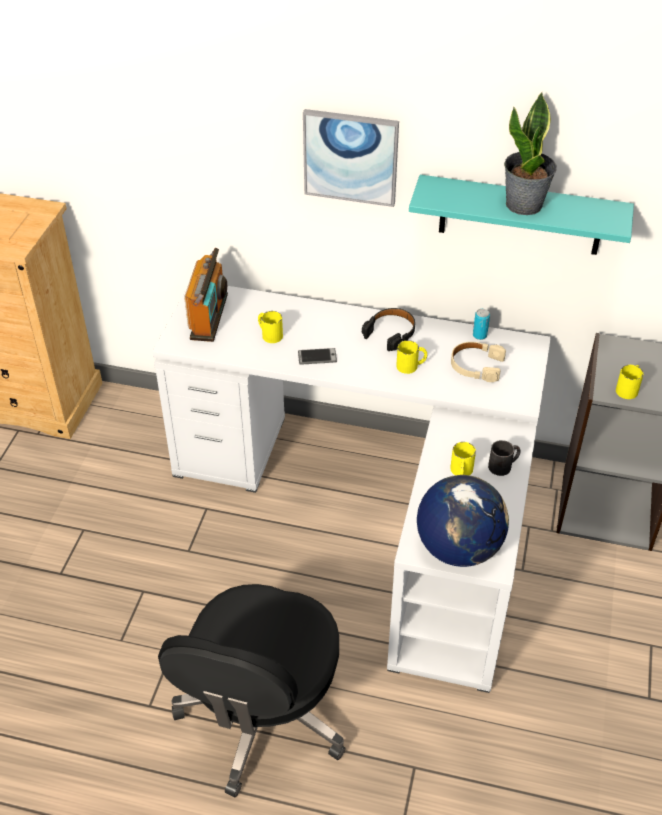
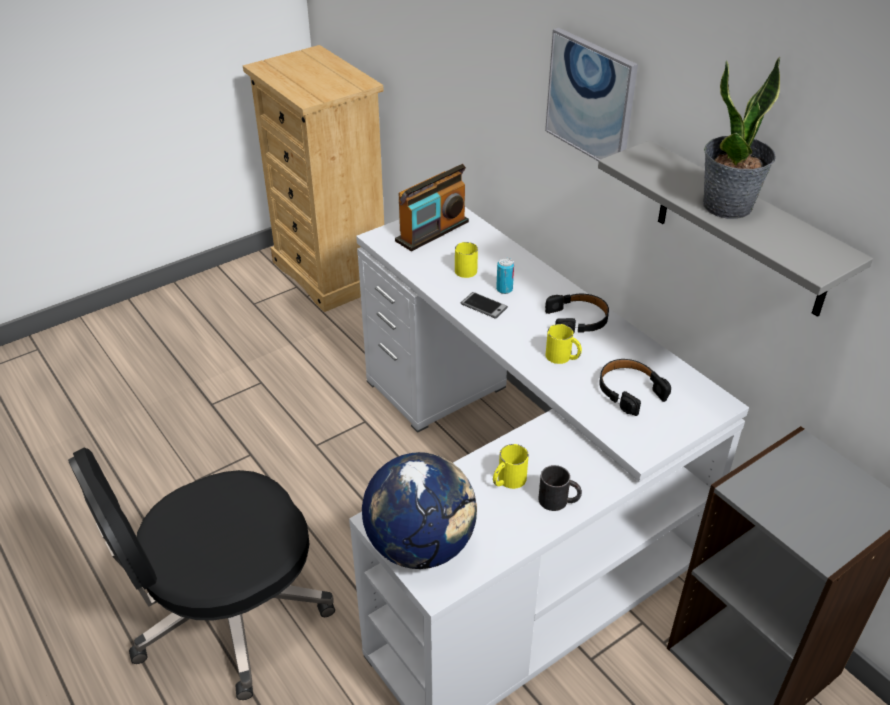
camera: 40 degrees right, 5 degrees down
turquoise shelf [409,175,634,255] -> grey shelf [598,140,873,317]
beige headphones [451,342,506,382] -> black headphones [599,359,671,416]
can [473,309,490,340] -> can moved to [496,258,514,294]
yellow mug [616,365,644,399] -> none

